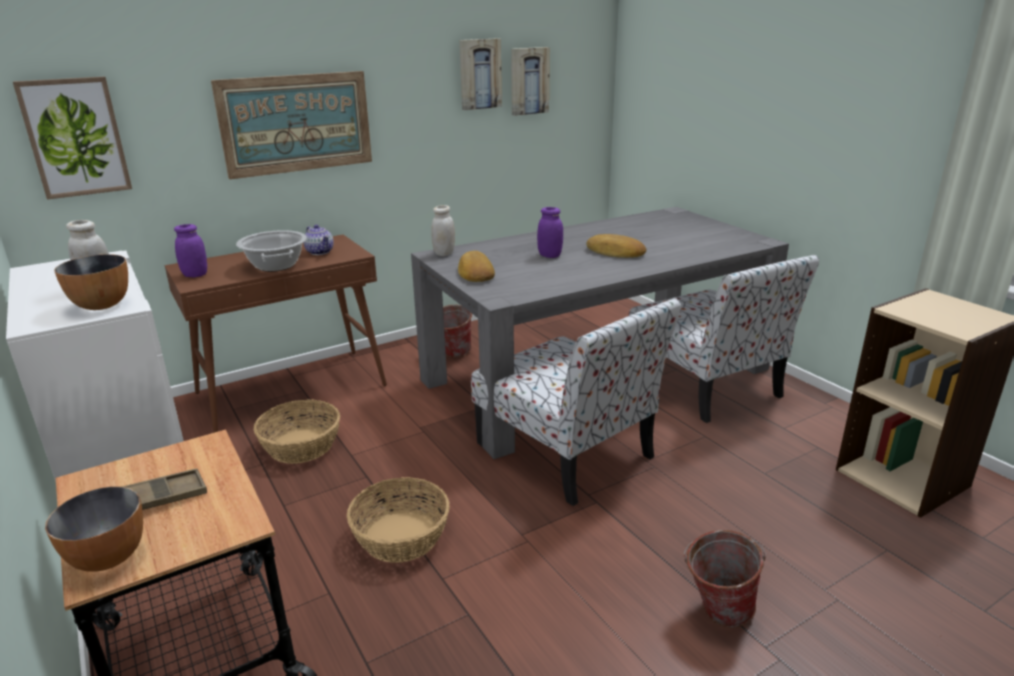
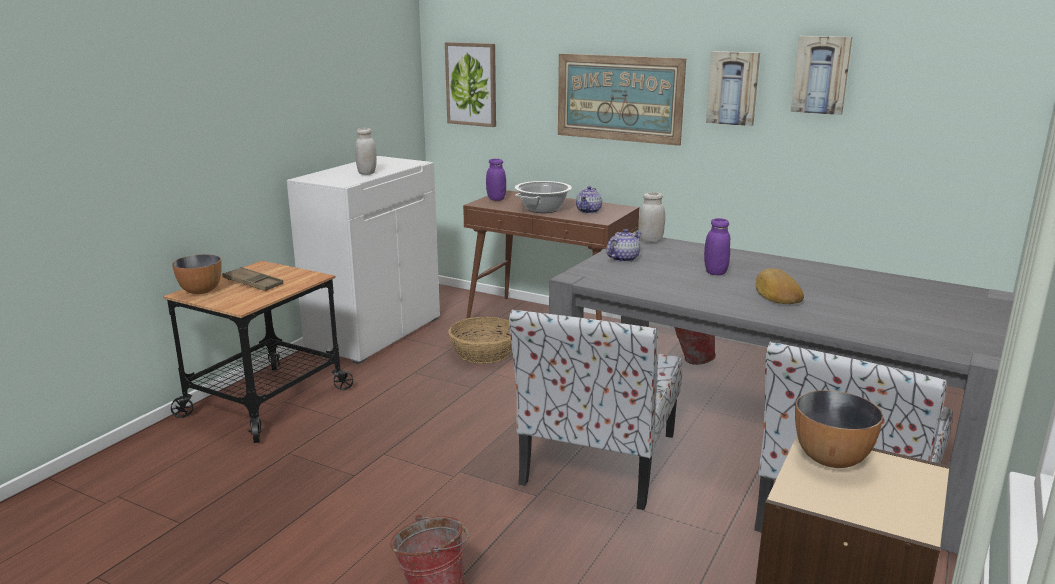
camera: 60 degrees right, 5 degrees down
bowl [54,254,128,310] -> bowl moved to [795,390,883,468]
basket [347,477,450,563] -> none
bread [458,251,495,282] -> teapot [606,229,642,262]
picture [511,47,550,116] -> picture moved to [706,51,760,126]

